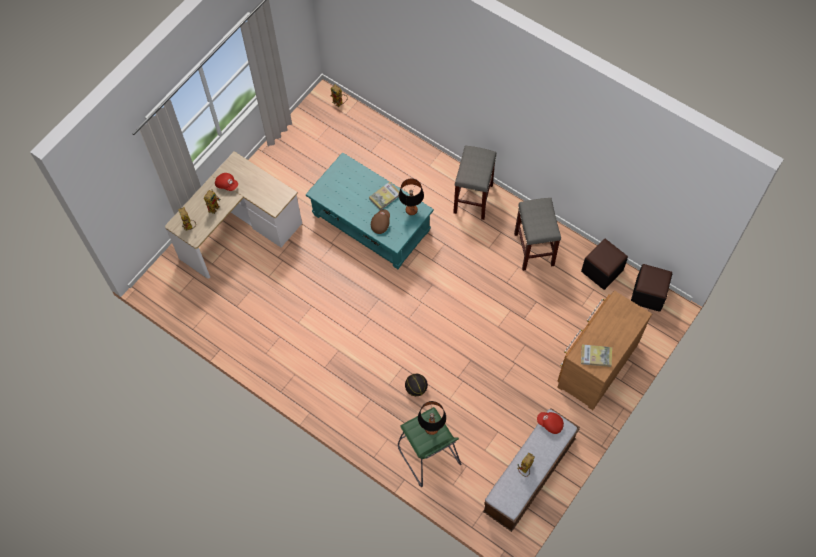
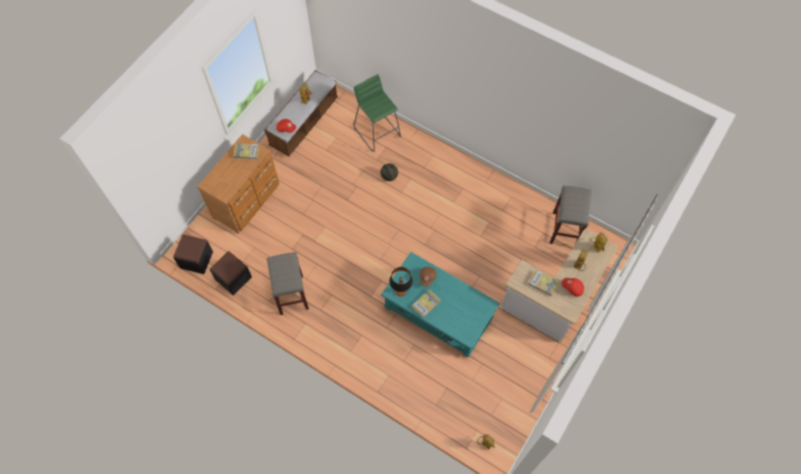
camera: 175 degrees right, 0 degrees up
table lamp [418,401,446,435] -> none
grey stool [453,145,497,220] -> grey stool moved to [550,186,591,244]
none -> book [528,270,559,296]

